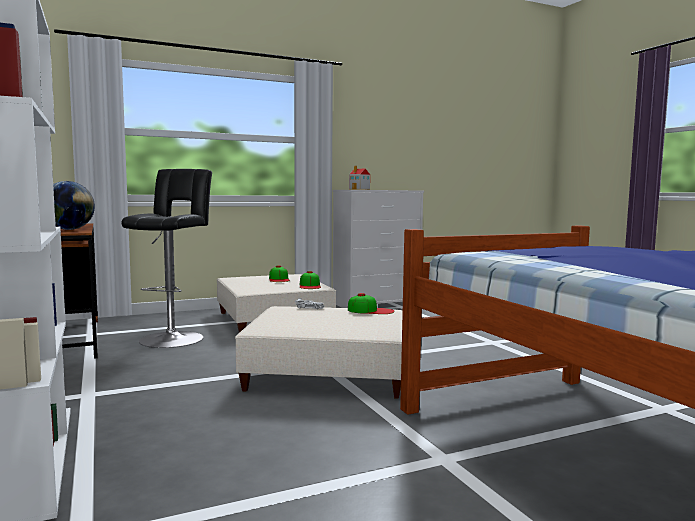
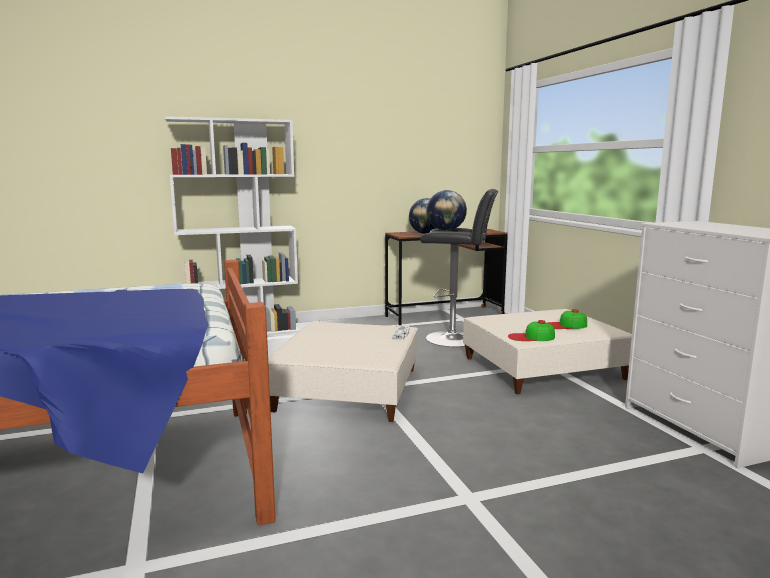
camera: 95 degrees right, 5 degrees up
cap [348,293,395,314] -> none
toy house [349,165,370,190] -> none
none -> globe [426,190,467,231]

